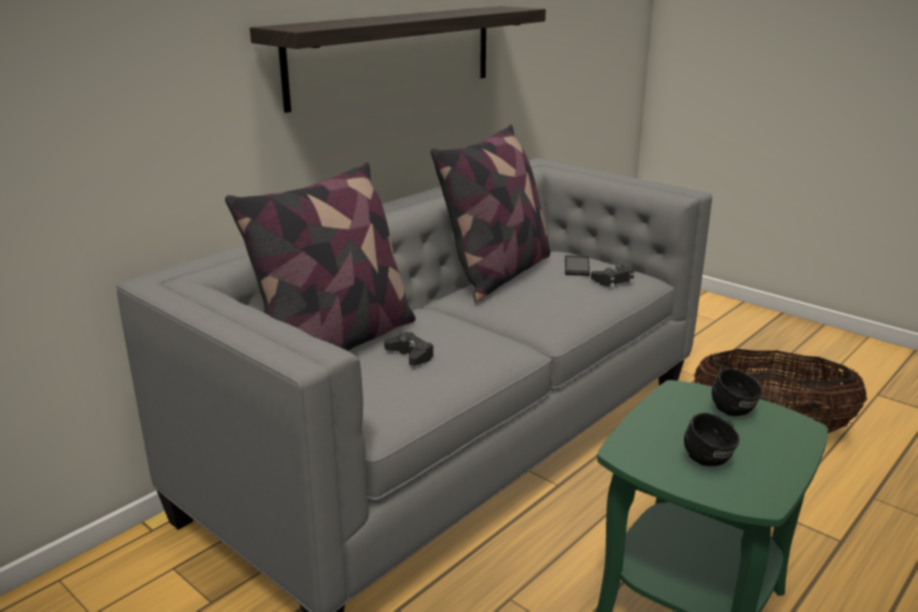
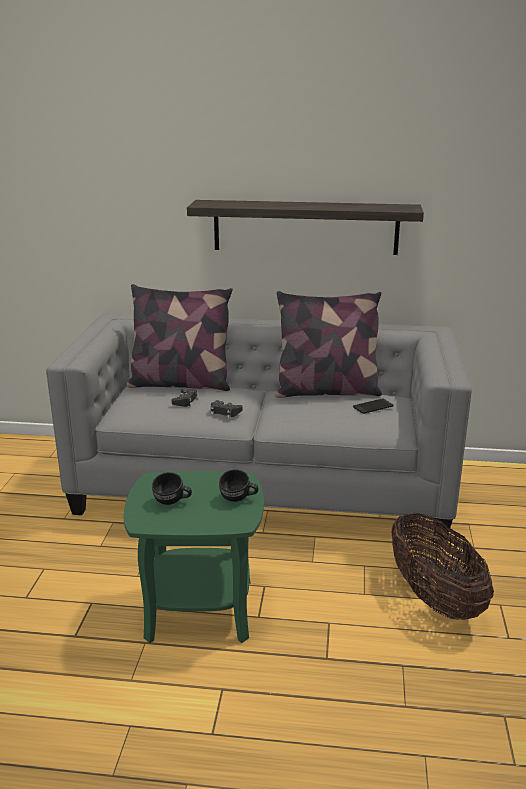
camera: 55 degrees right, 0 degrees up
black game controller [591,265,634,288] -> black game controller moved to [211,400,243,418]

